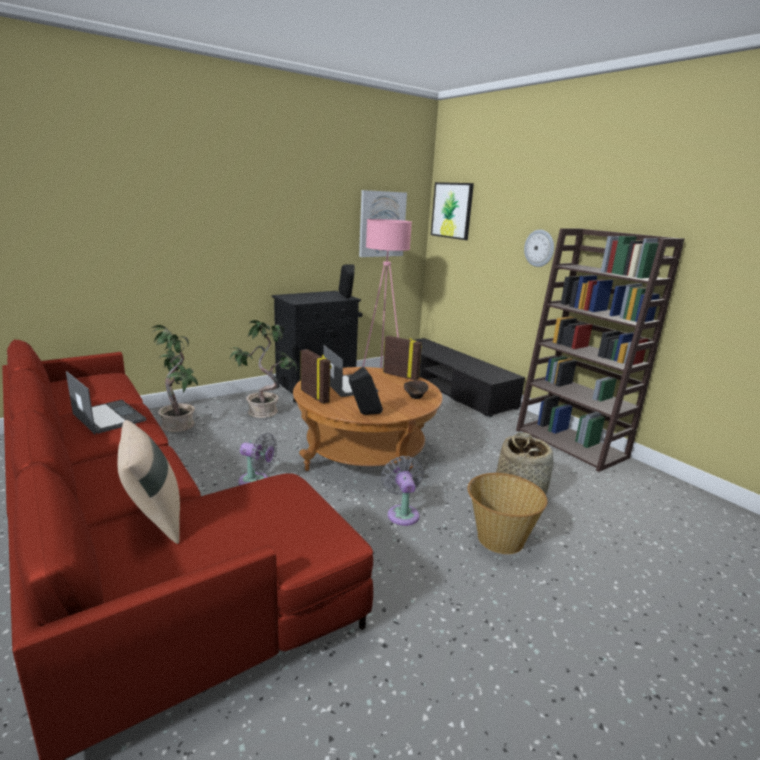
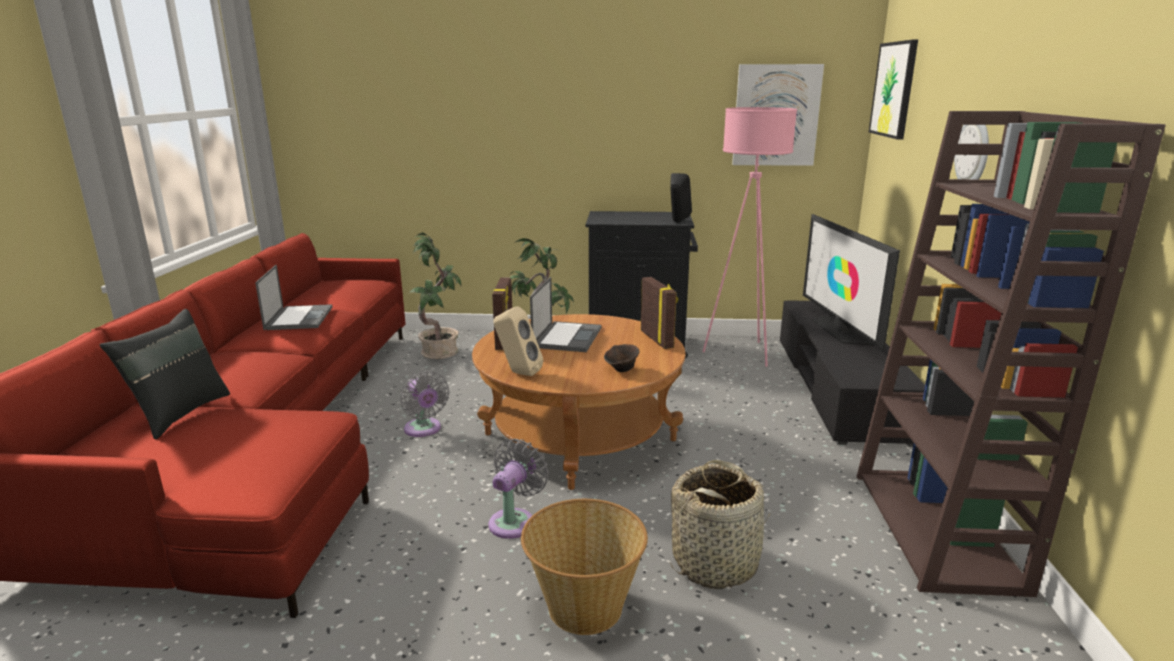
camera: 40 degrees right, 0 degrees up
beige pillow [117,420,180,544] -> black pillow [100,309,230,439]
black speaker [349,367,383,415] -> beige speaker [493,306,544,376]
none -> television [803,214,900,350]

